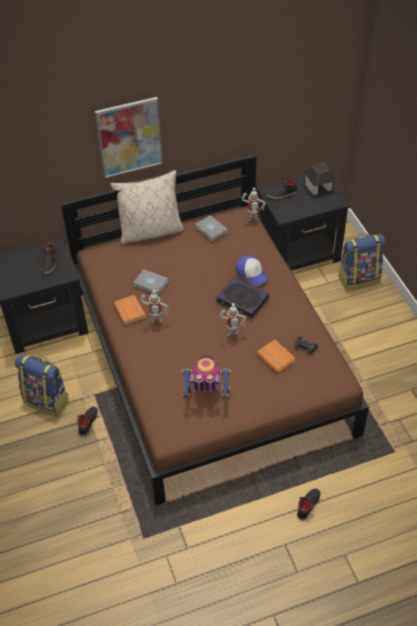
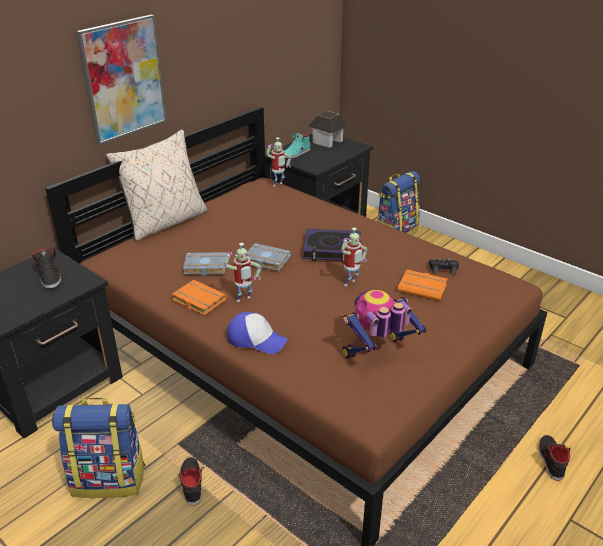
camera: 30 degrees left, 15 degrees down
grey book [195,215,229,242] -> grey book moved to [247,243,291,271]
cap [236,255,269,286] -> cap moved to [227,312,288,354]
black shoe [267,177,297,199] -> turquoise shoe [284,133,311,158]

